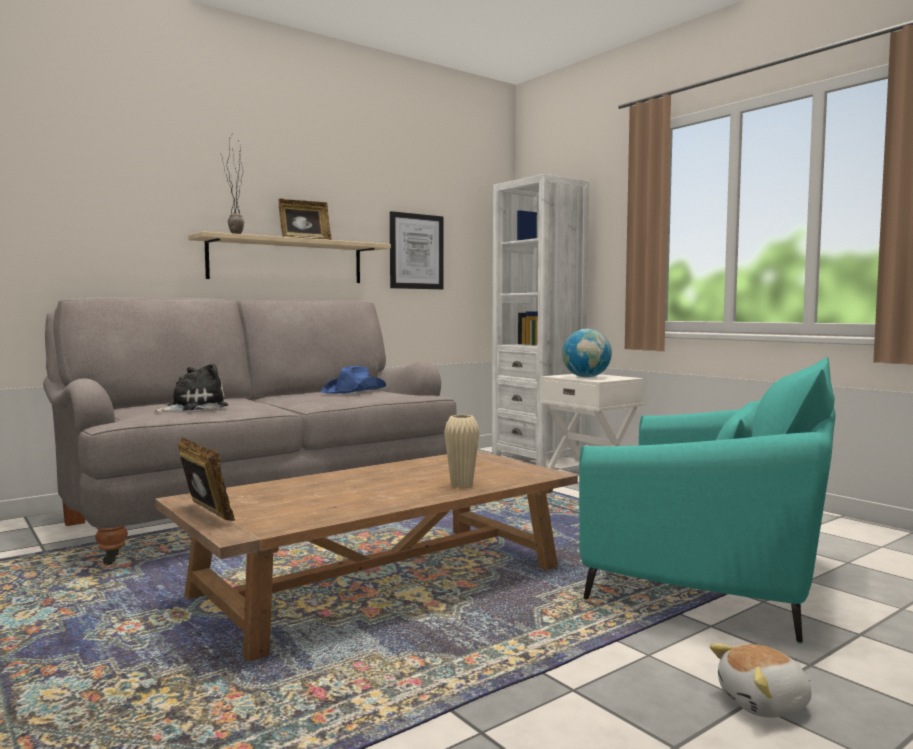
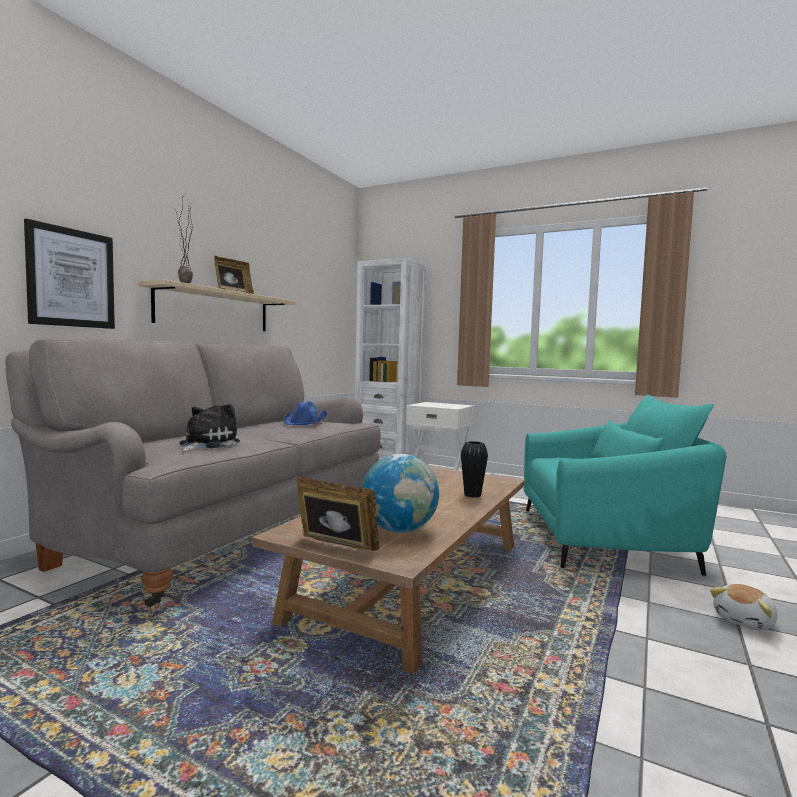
camera: 25 degrees left, 0 degrees up
picture [390,211,444,289] -> picture moved to [24,219,115,329]
beige vase [444,415,480,488] -> black vase [461,441,488,498]
globe [562,329,612,377] -> globe moved to [362,454,439,533]

